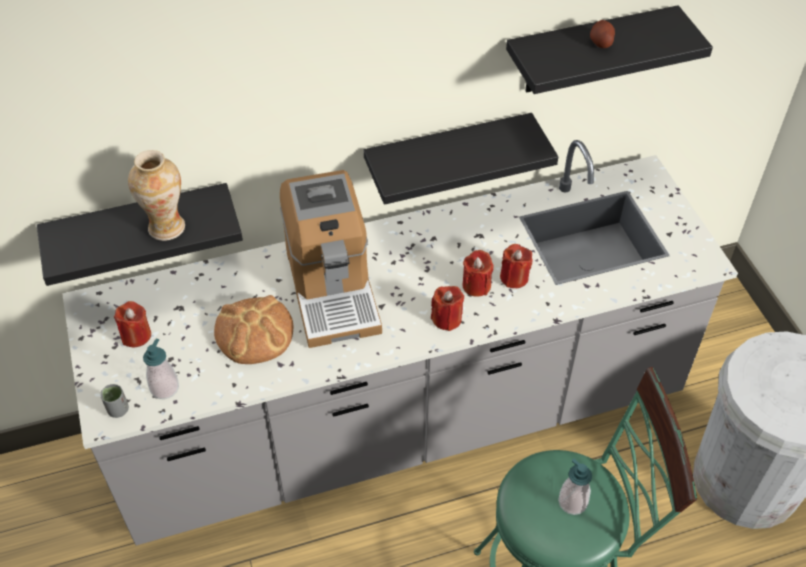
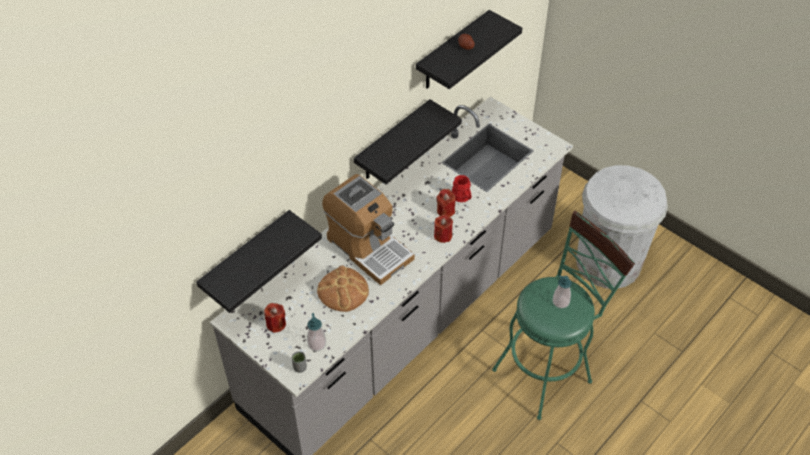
camera: 30 degrees left, 0 degrees up
vase [128,150,185,241] -> none
red candle [500,244,533,288] -> red mug [452,175,471,202]

